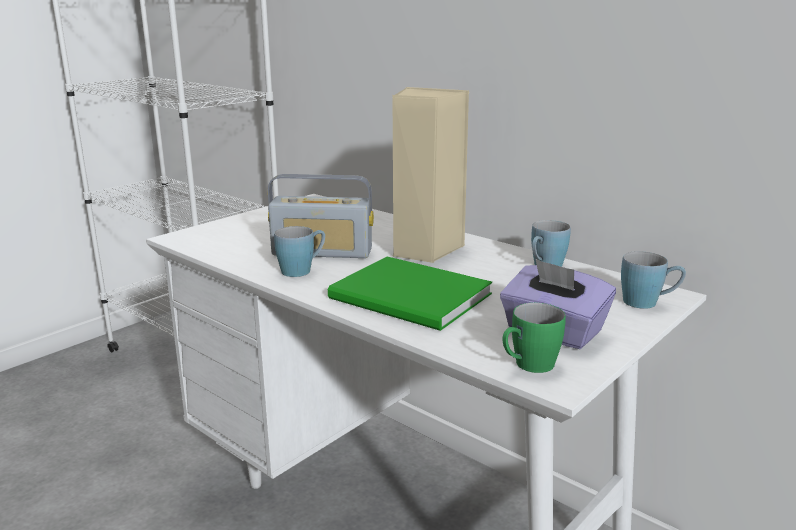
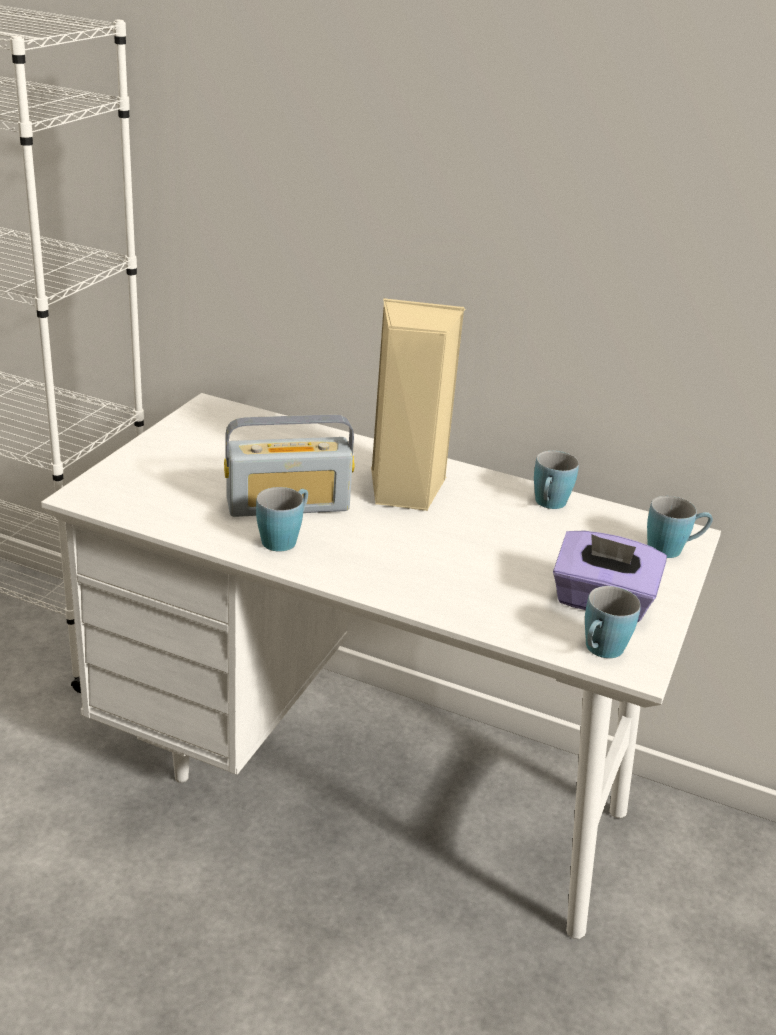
camera: 20 degrees left, 10 degrees up
green book [328,256,492,331] -> none
green mug [503,303,566,373] -> blue mug [585,586,641,658]

